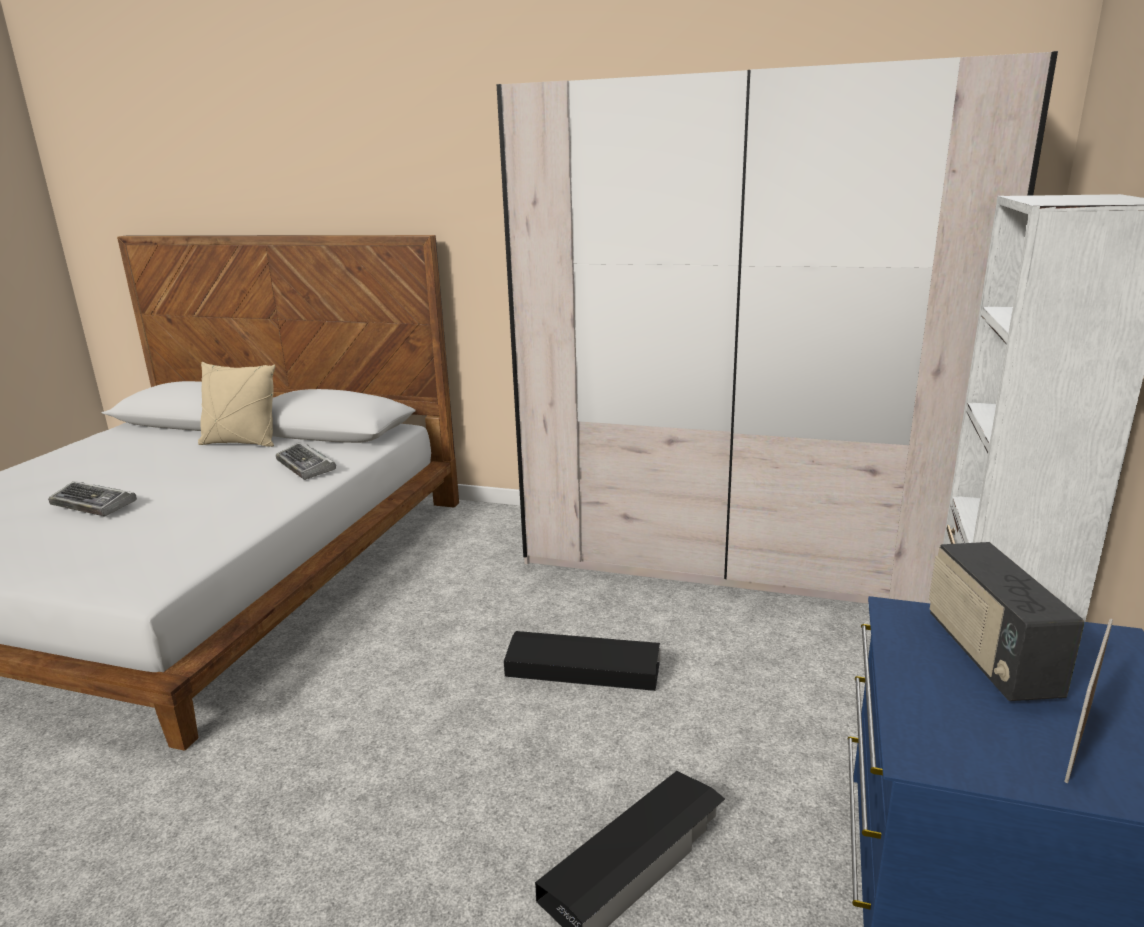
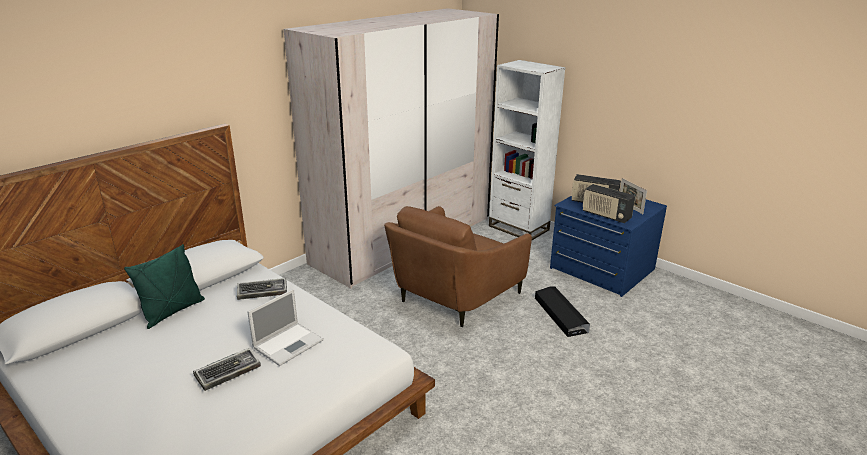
camera: 65 degrees left, 5 degrees up
beige pillow [198,362,275,447] -> green pillow [124,244,205,329]
black storage box [504,631,661,691] -> brown armchair [384,206,532,327]
none -> laptop [247,289,324,366]
none -> radio [583,184,635,223]

